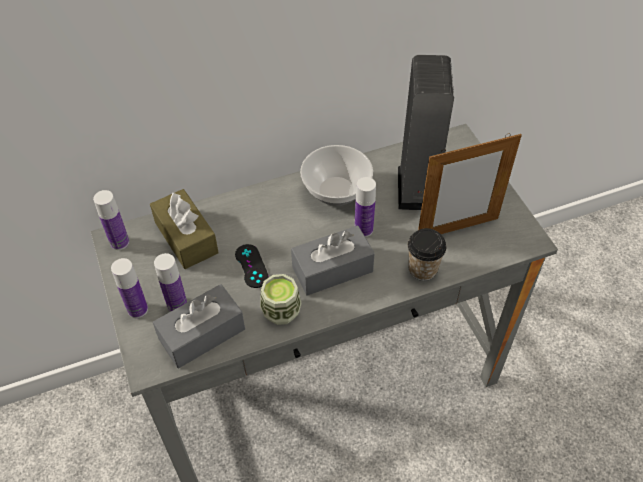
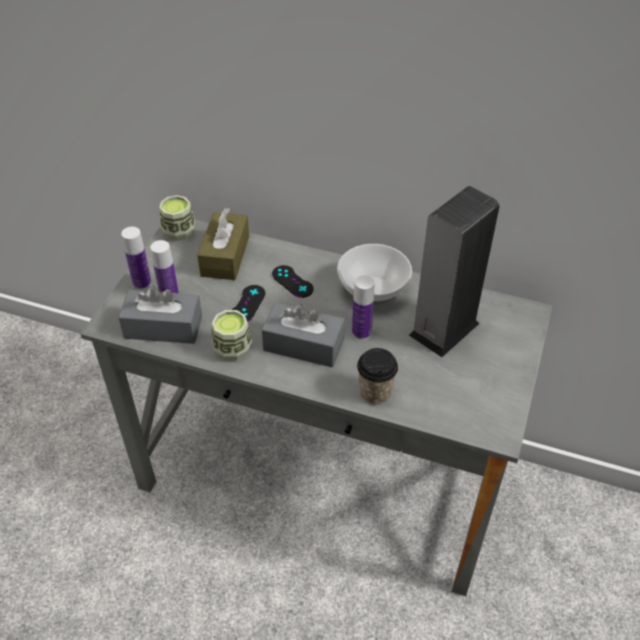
camera: 40 degrees right, 5 degrees down
bottle [93,190,129,250] -> cup [159,195,195,241]
picture frame [418,133,522,234] -> none
none -> black game controller [272,265,314,298]

